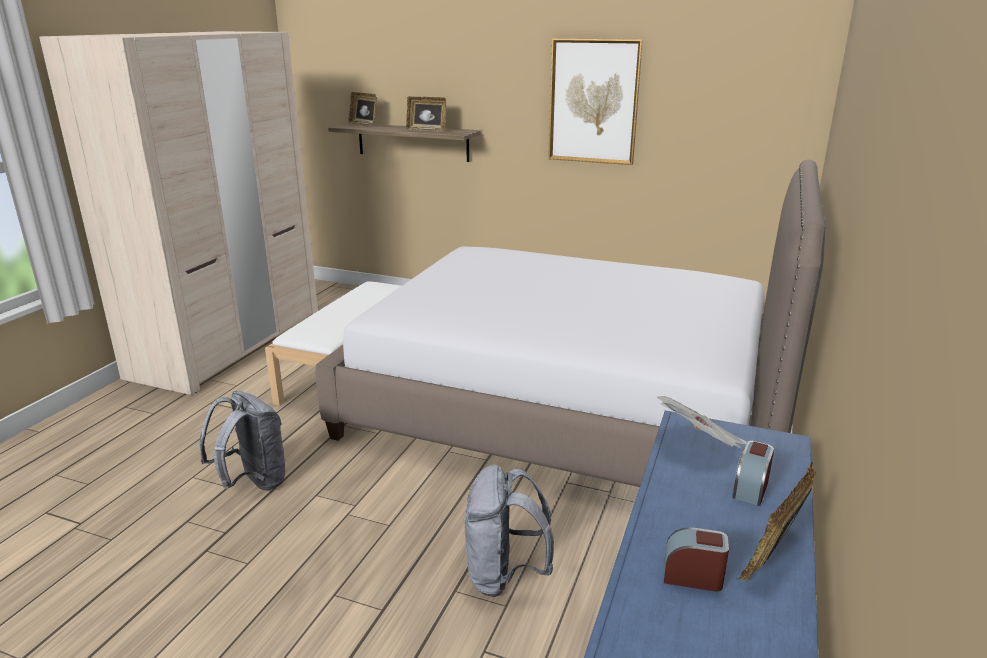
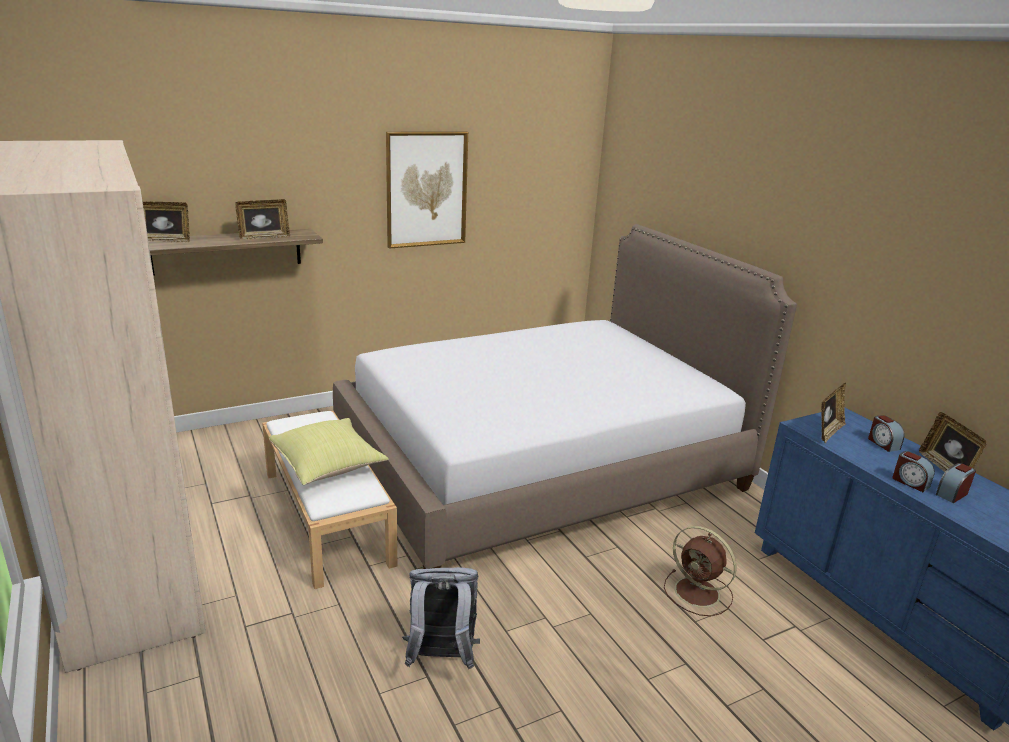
camera: 50 degrees left, 0 degrees up
grey backpack [464,465,554,597] -> brown fan [664,526,736,616]
newspaper [657,396,747,448] -> picture frame [821,383,846,443]
none -> yellow pillow [269,418,389,485]
none -> alarm clock [892,451,935,492]

